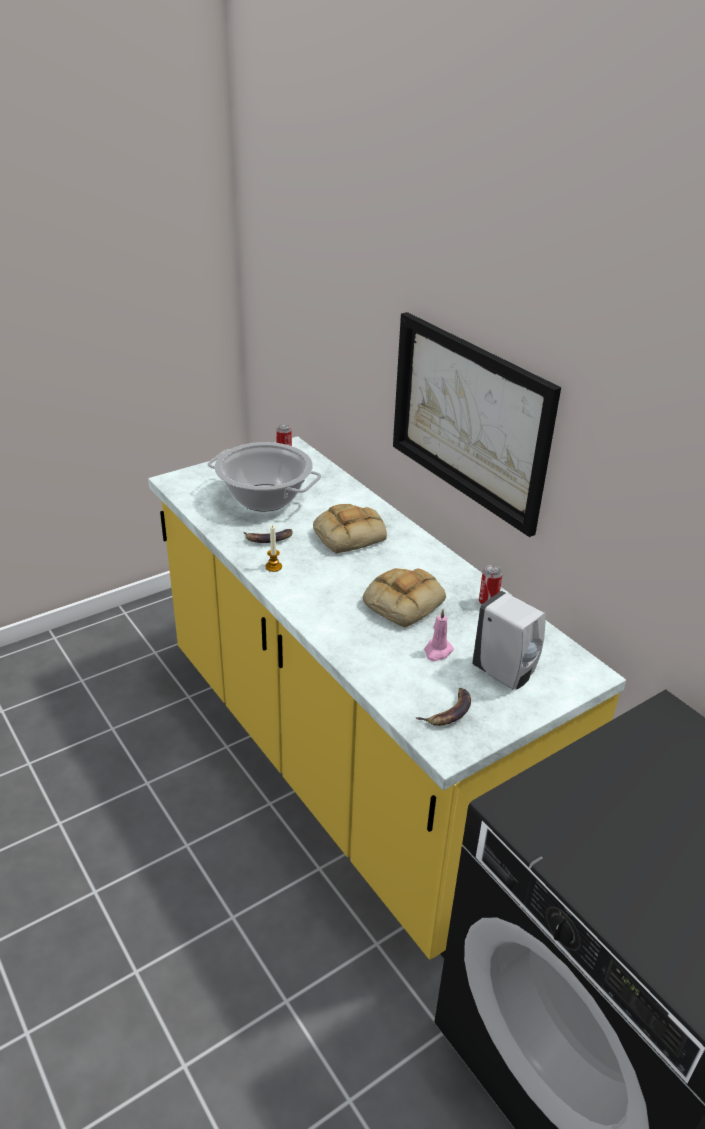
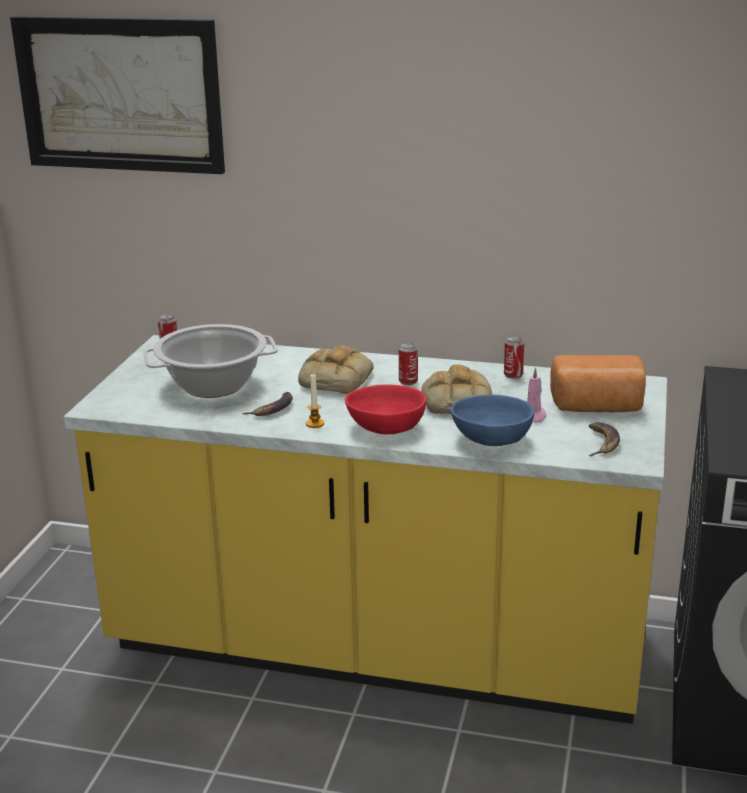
camera: 40 degrees left, 10 degrees down
picture [393,312,561,537] -> picture moved to [10,16,225,174]
white soap dispenser [472,591,546,689] -> bread [550,355,646,412]
none -> red bowl [345,384,426,434]
none -> can [399,342,418,385]
none -> blue bowl [450,395,534,446]

